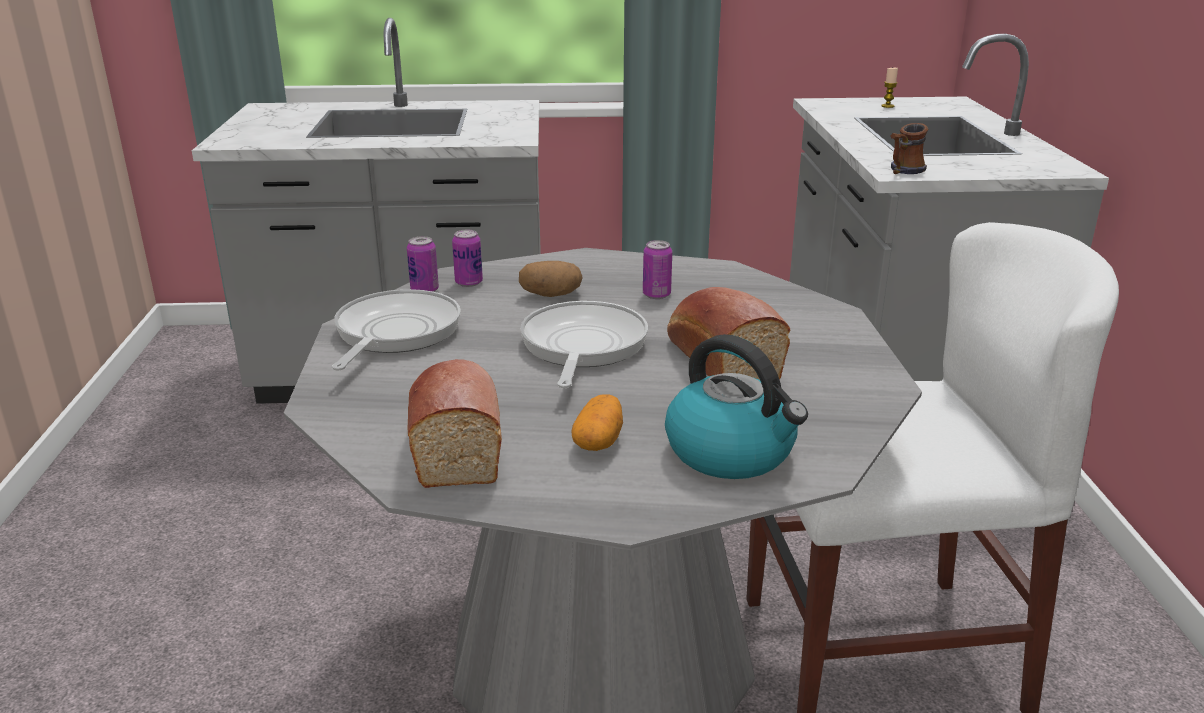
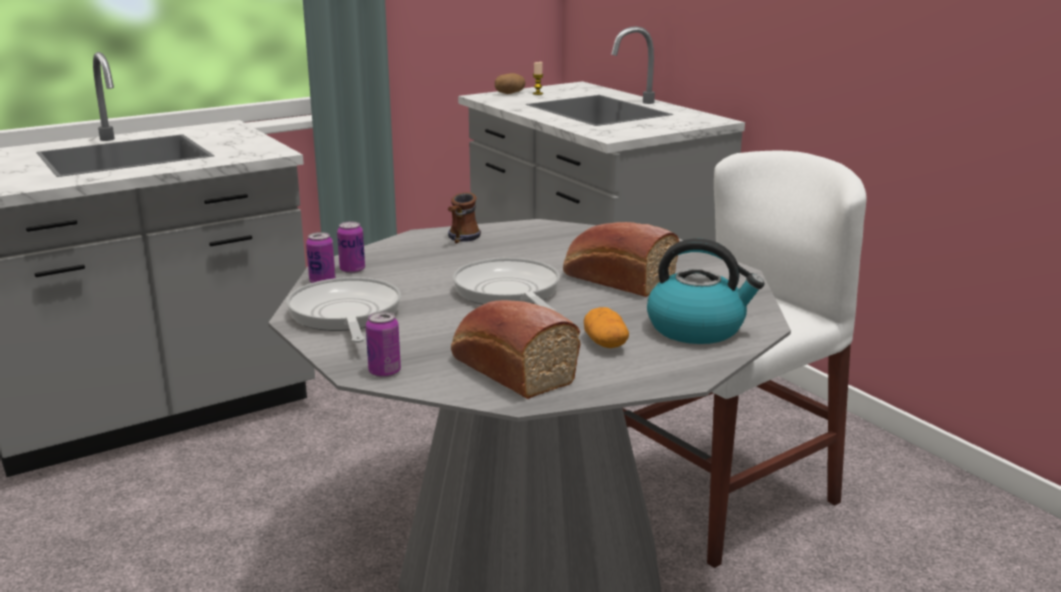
camera: 30 degrees left, 5 degrees down
potato [519,261,582,297] -> potato moved to [495,73,525,94]
can [643,240,672,299] -> can moved to [366,312,401,378]
mug [890,123,928,174] -> mug moved to [448,192,481,243]

